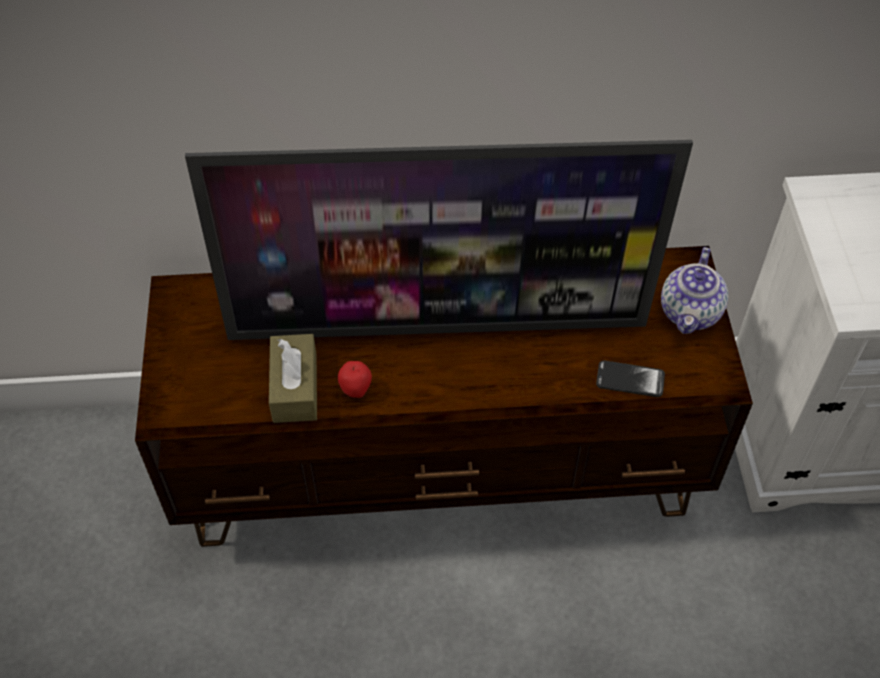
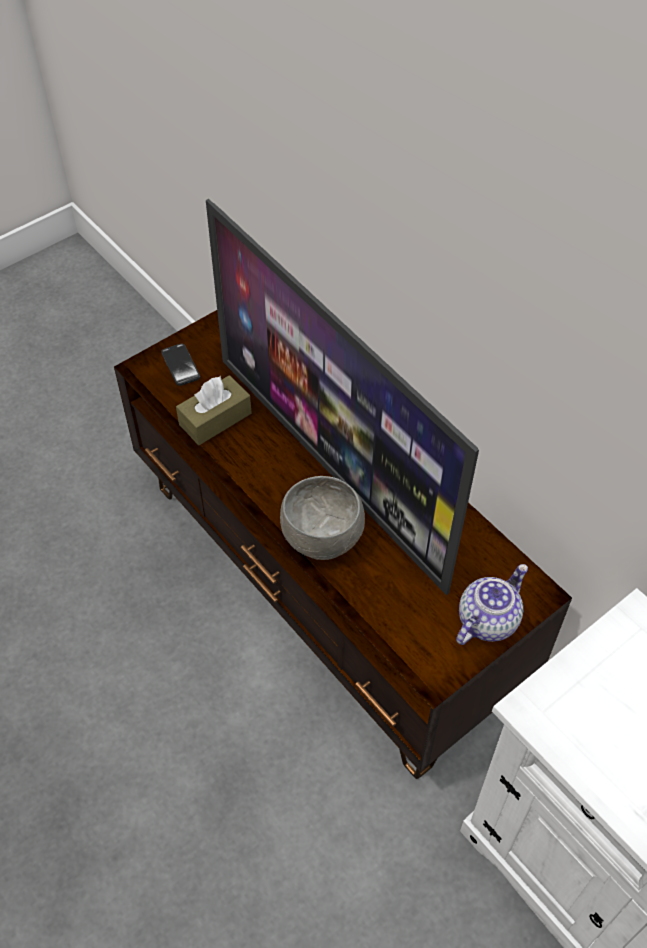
camera: 55 degrees right, 0 degrees up
apple [338,361,372,398] -> none
phone [596,360,665,397] -> phone moved to [161,344,200,386]
teapot [661,247,728,334] -> teapot turned 150 degrees clockwise [456,564,528,645]
none -> grey bowl [280,476,365,560]

